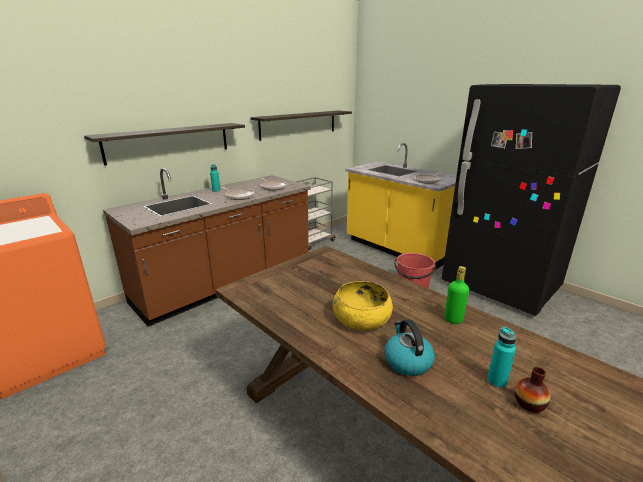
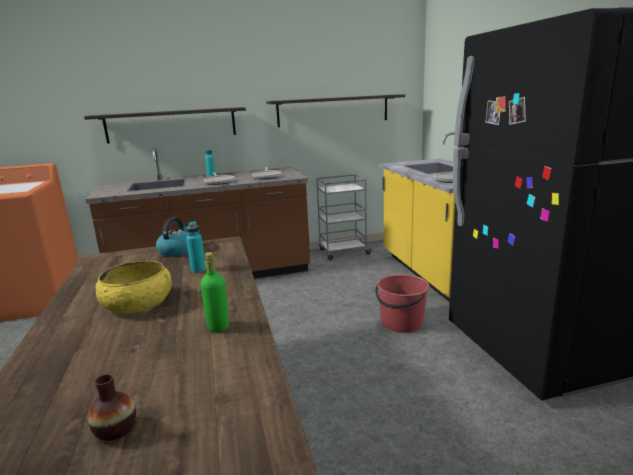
camera: 30 degrees right, 5 degrees down
kettle [385,319,435,376] -> kettle moved to [156,217,188,257]
turquoise bottle [487,327,516,388] -> turquoise bottle moved to [186,221,206,273]

